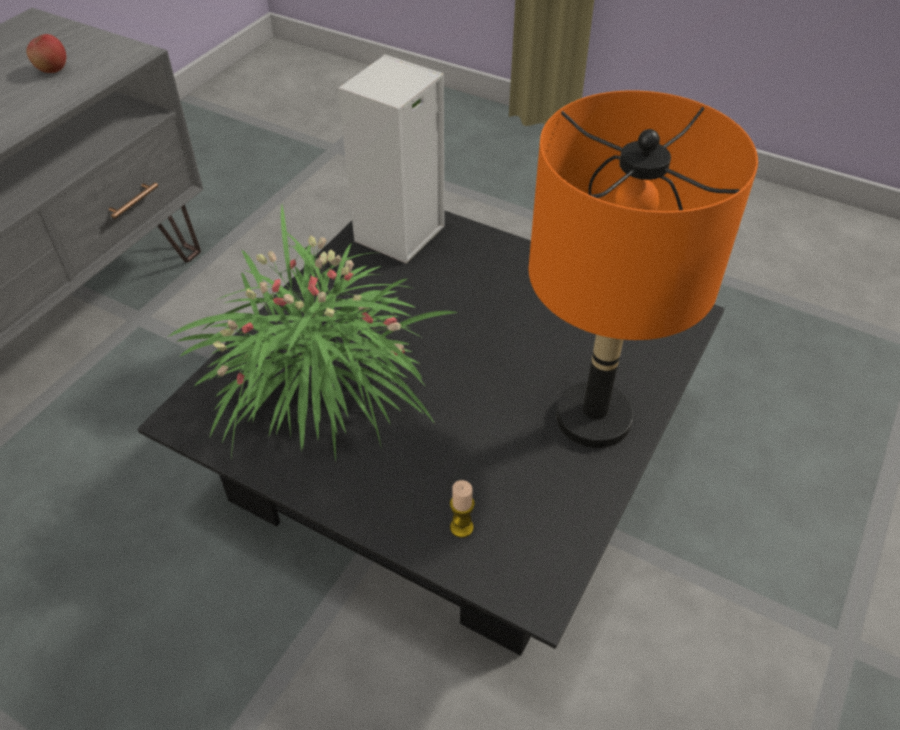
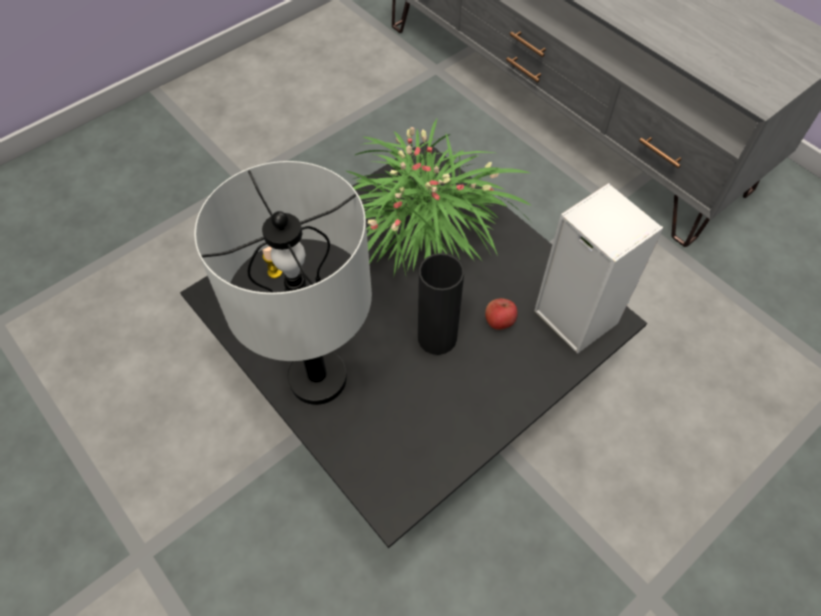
camera: 110 degrees right, 10 degrees up
apple [26,34,66,73] -> apple moved to [485,298,518,330]
orange table lamp [529,90,758,448] -> grey table lamp [194,161,372,405]
none -> black vase [418,253,464,355]

